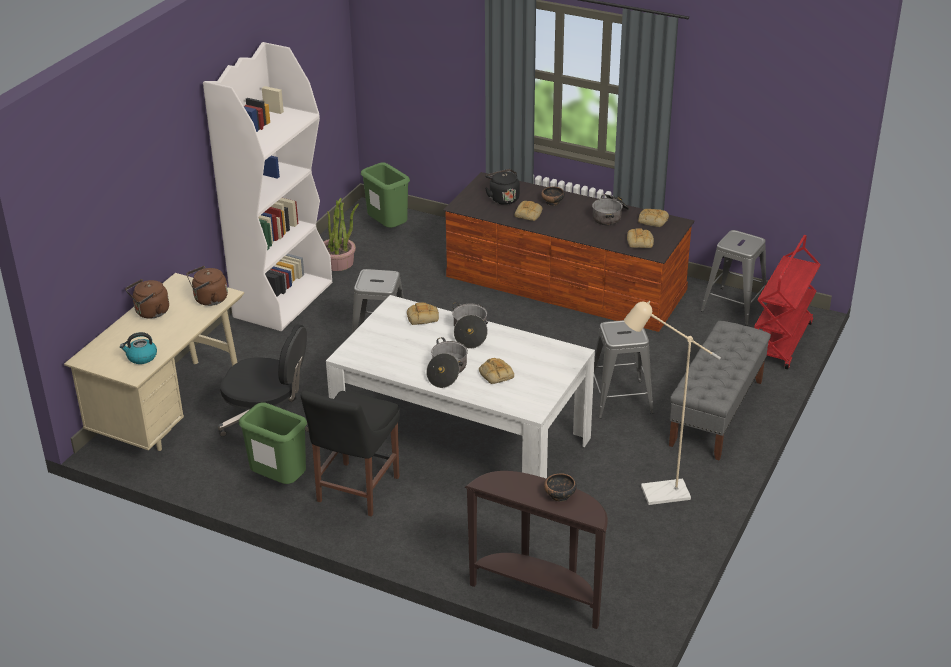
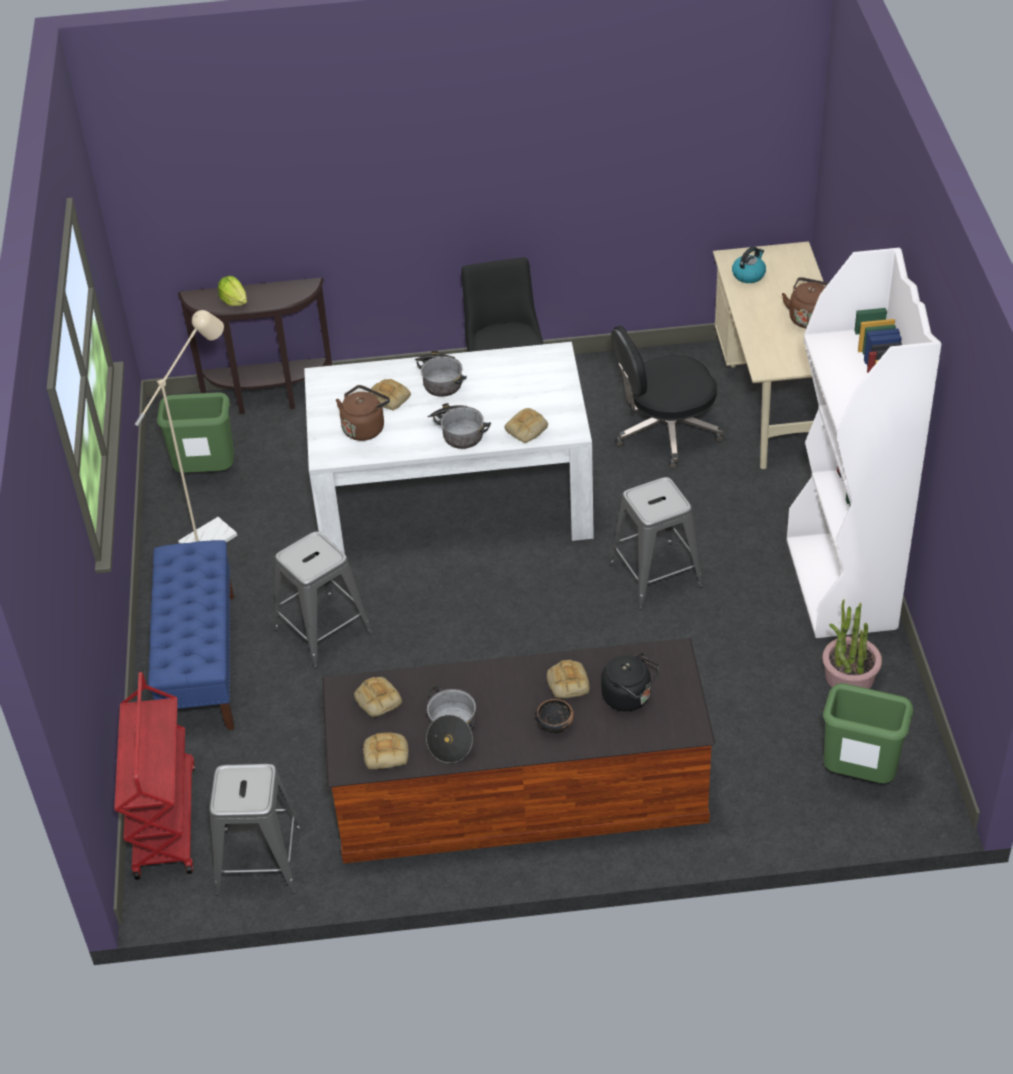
camera: 150 degrees right, 10 degrees up
brown kettle [186,266,228,306] -> brown kettle moved to [336,385,390,441]
green trash can [239,403,307,484] -> green trash can moved to [157,393,234,473]
bowl [544,473,577,502] -> lettuce [218,276,247,306]
grey bench [669,321,771,460] -> blue bench [148,540,234,730]

